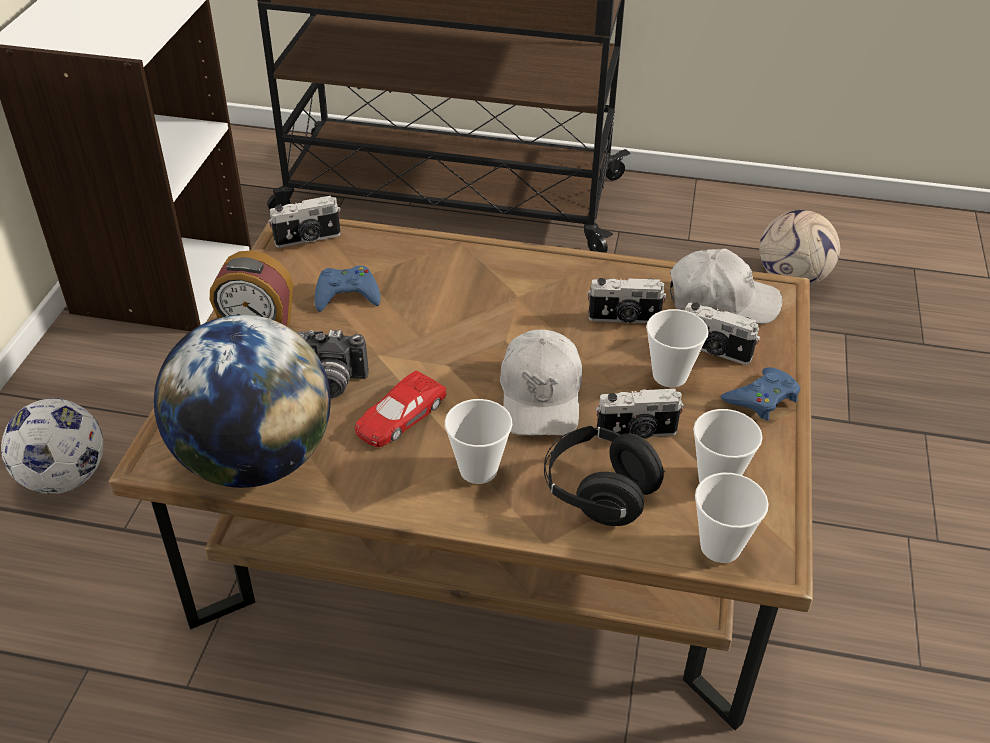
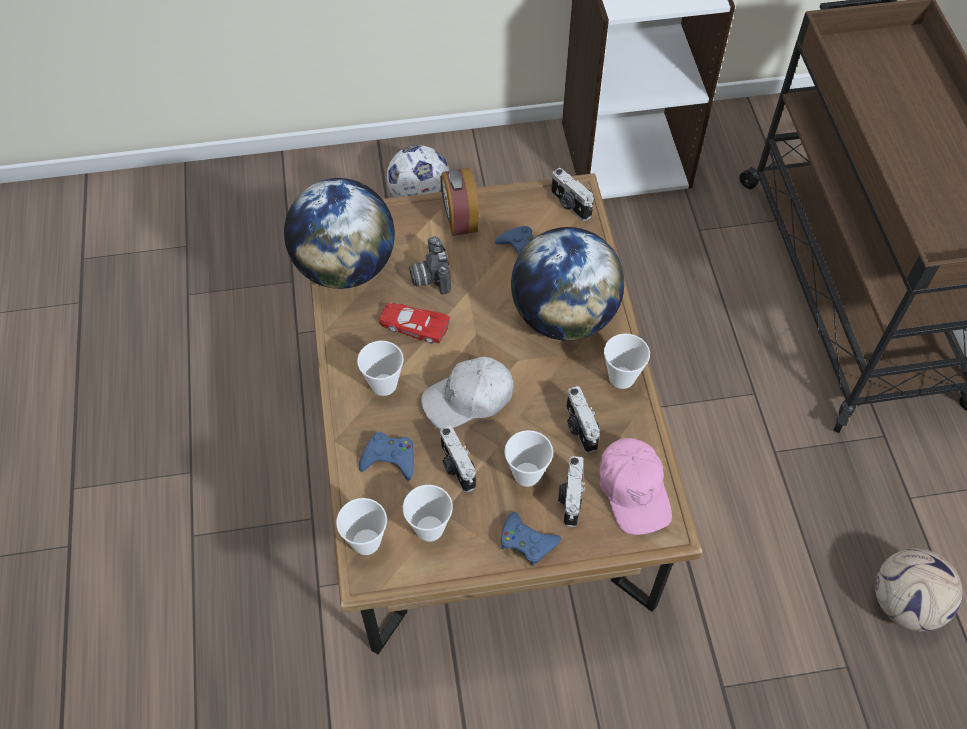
camera: 70 degrees right, 15 degrees up
black headphones [544,426,665,526] -> blue game controller [359,432,414,481]
white cap [670,249,782,324] -> pink cap [599,438,672,535]
none -> globe [511,227,624,341]
none -> cup [604,334,650,389]

